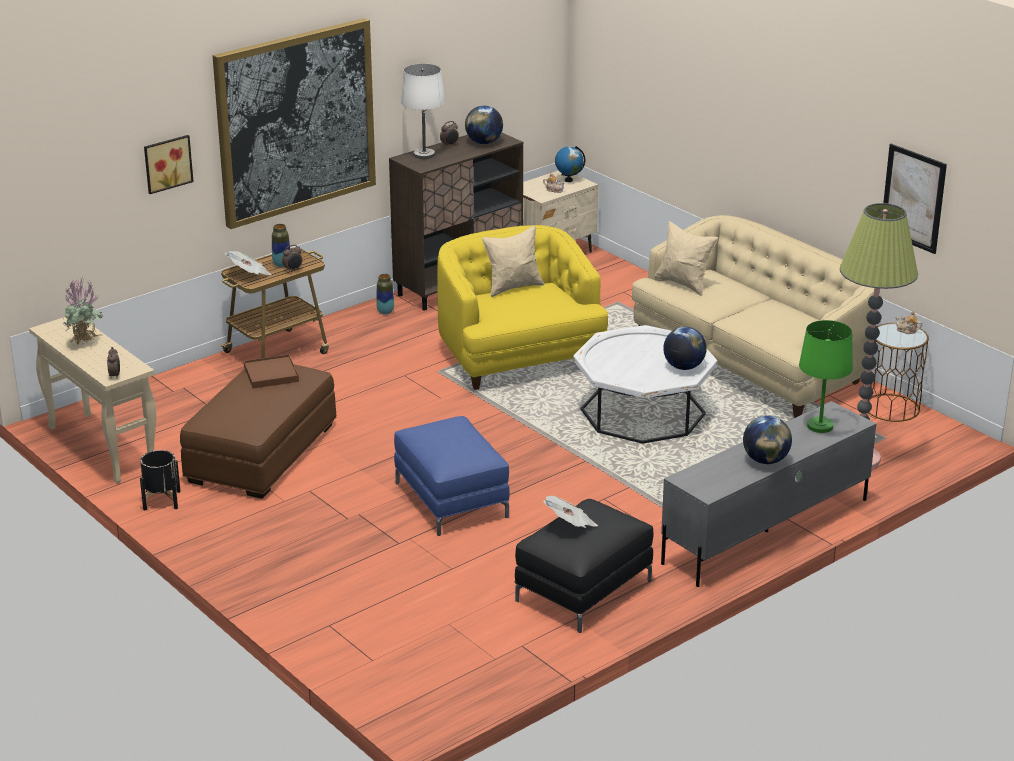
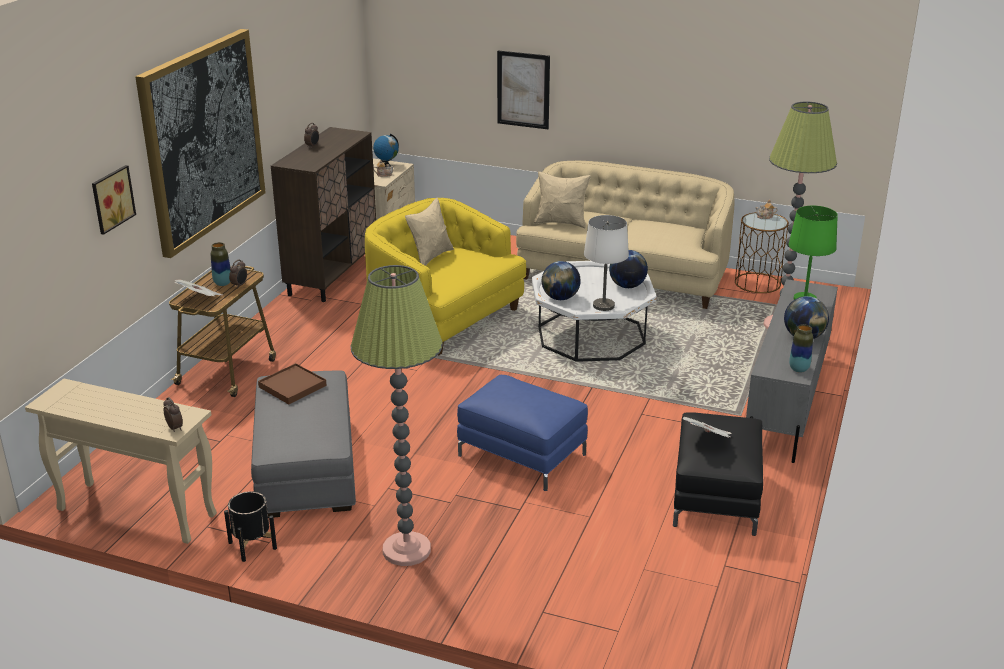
camera: 30 degrees left, 0 degrees up
potted plant [63,279,103,345] -> none
brown ottoman [180,365,336,499] -> grey ottoman [251,370,356,518]
vase [376,274,394,315] -> vase moved to [789,324,813,372]
white table lamp [401,64,445,159] -> white table lamp moved to [584,215,629,311]
globe [465,105,503,144] -> globe moved to [542,261,581,300]
picture [883,144,947,254] -> picture moved to [497,50,550,129]
none -> floor lamp [351,265,443,566]

